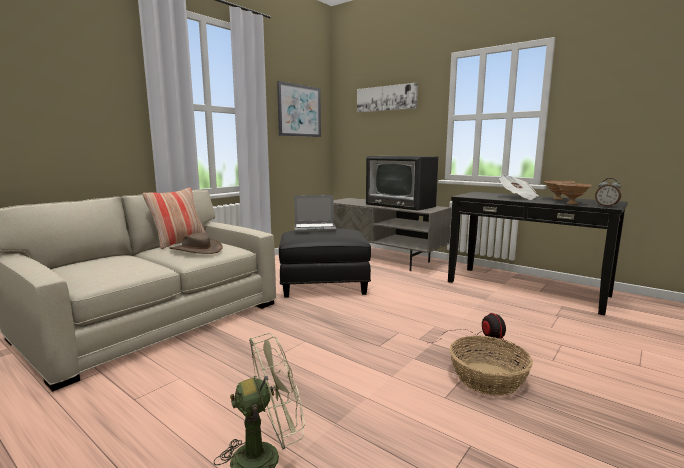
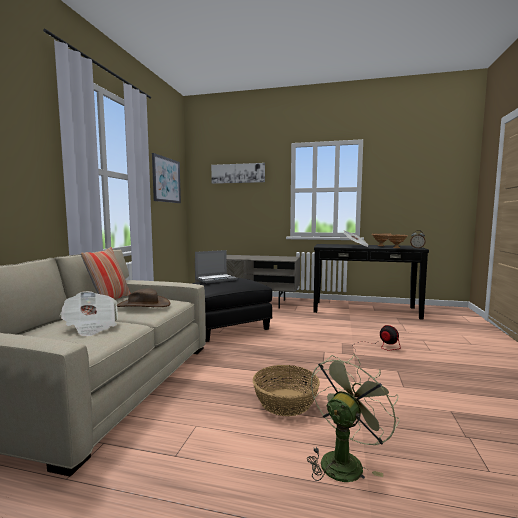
camera: 25 degrees left, 5 degrees down
television [366,156,439,211] -> none
basket [450,335,533,396] -> basket moved to [253,365,320,416]
none -> newspaper [60,291,118,337]

